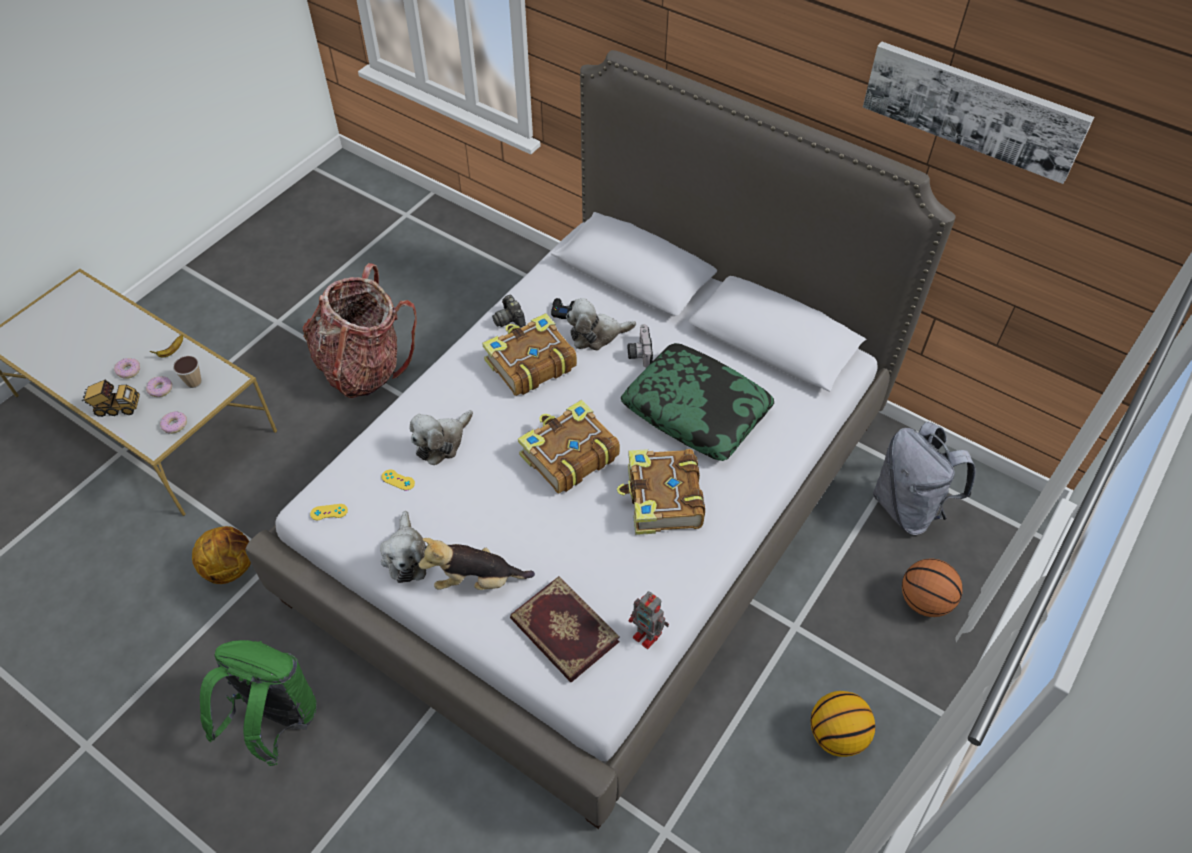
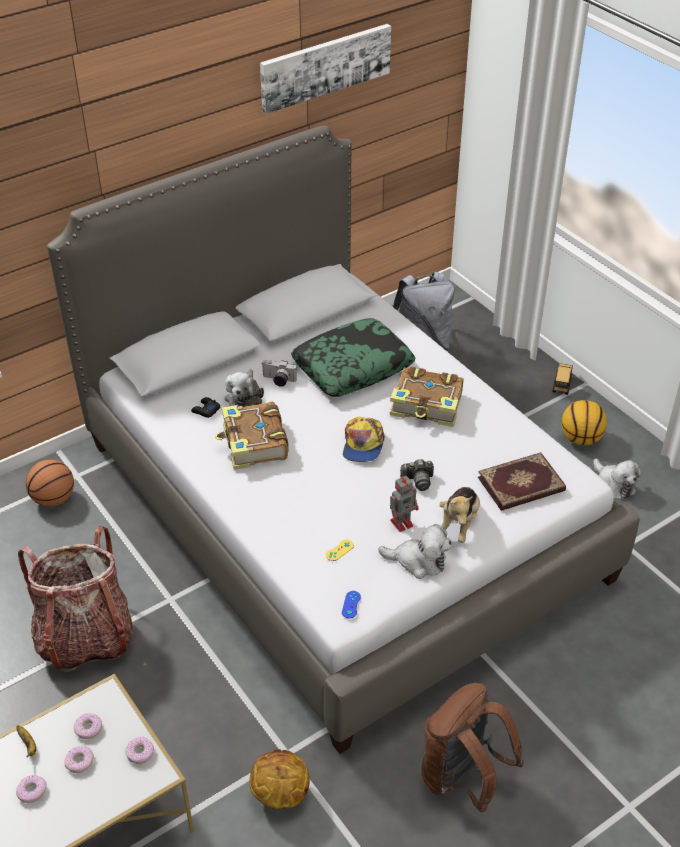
camera: 70 degrees left, 10 degrees down
toy truck [82,380,140,417] -> toy truck moved to [552,363,573,395]
cup [173,356,202,388] -> donut [74,713,102,739]
green backpack [200,640,317,766] -> brown backpack [421,683,524,812]
yellow game controller [310,504,348,520] -> blue game controller [342,591,361,618]
plush toy [409,410,473,465] -> plush toy moved to [593,458,641,500]
camera [492,295,526,328] -> camera moved to [400,459,434,491]
book [518,400,620,494] -> cap [343,417,385,462]
toy robot [629,591,669,649] -> toy robot moved to [390,475,419,532]
basketball [902,559,963,617] -> basketball moved to [26,460,74,507]

